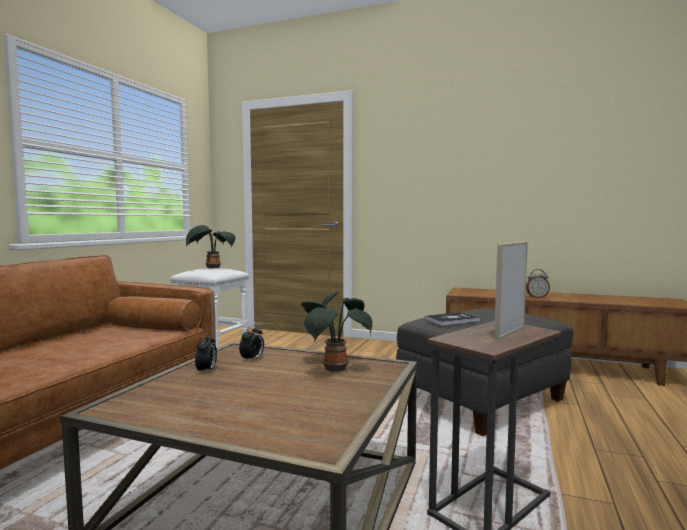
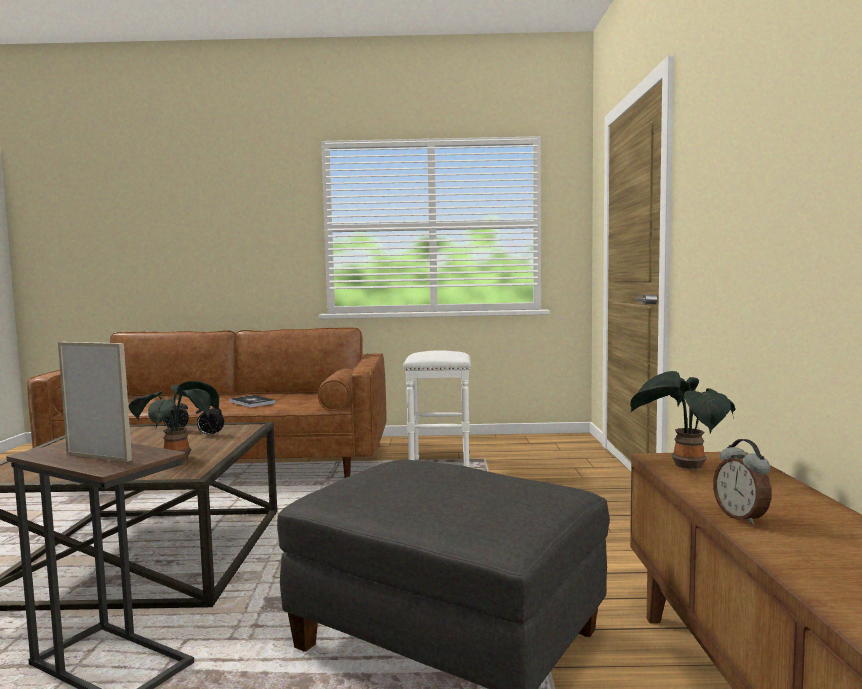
camera: 70 degrees right, 0 degrees up
potted plant [186,225,236,269] -> potted plant moved to [630,371,735,471]
book [424,312,480,326] -> book moved to [229,395,276,408]

